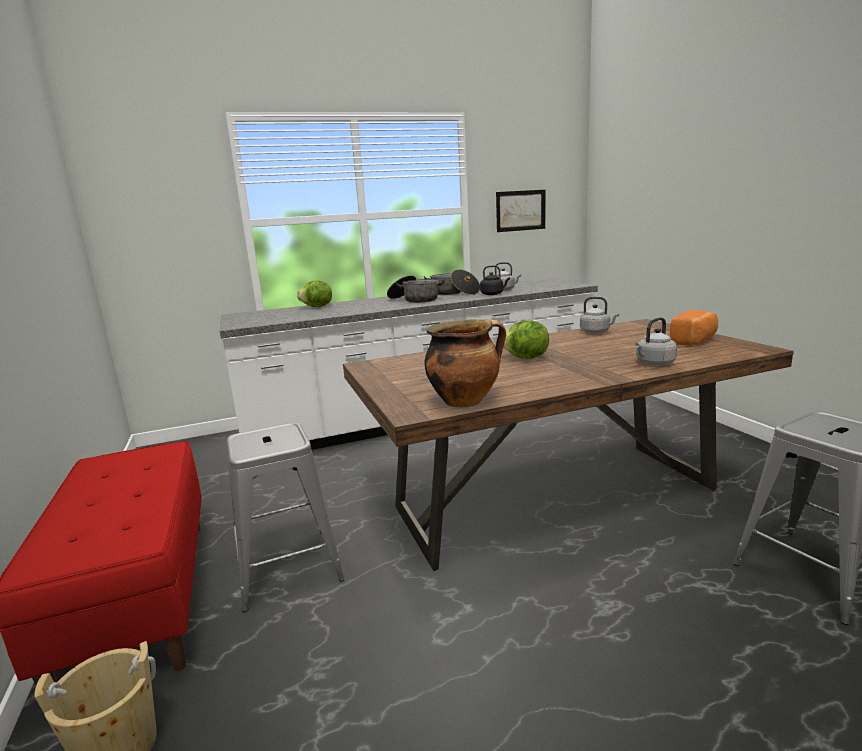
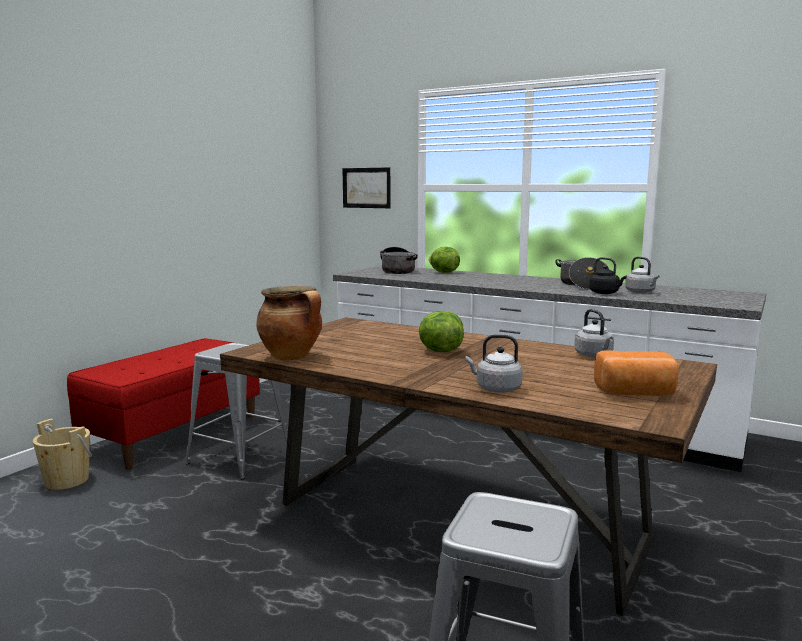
camera: 50 degrees right, 5 degrees down
cooking pot [387,275,445,303] -> cooking pot moved to [380,247,418,274]
picture [496,190,545,232] -> picture moved to [342,167,390,208]

